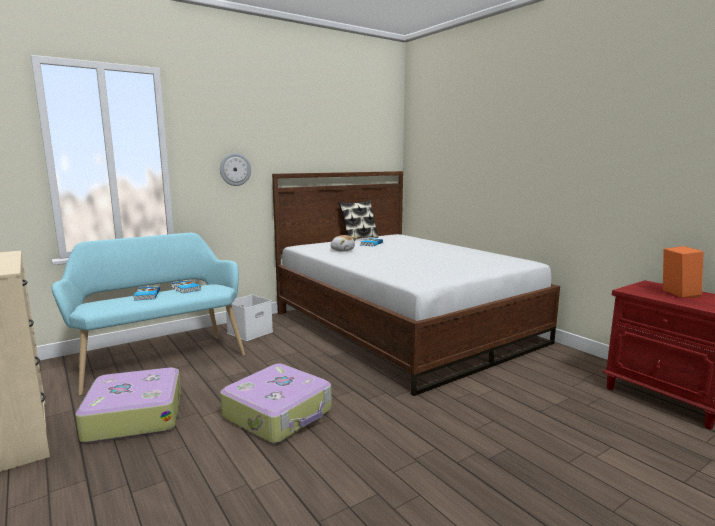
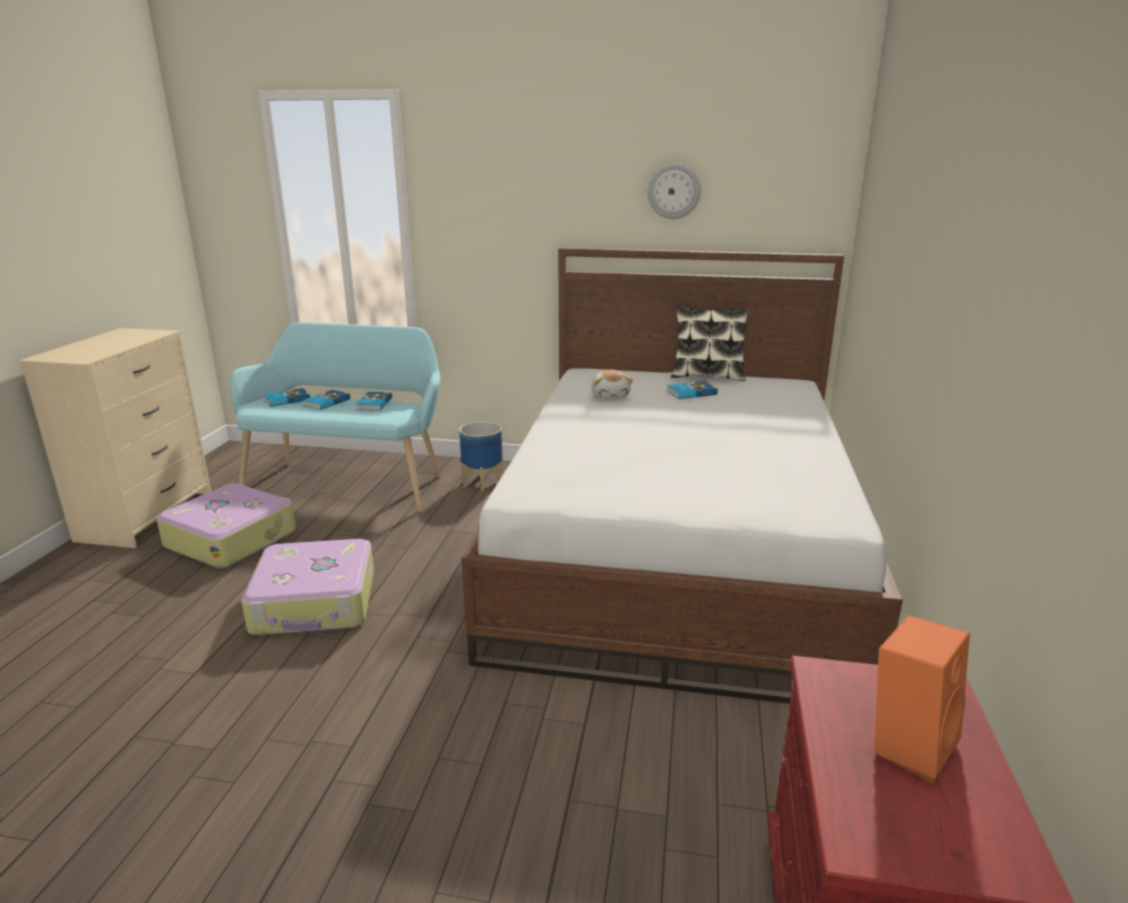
camera: 45 degrees right, 10 degrees up
wall clock [220,153,251,186] -> wall clock moved to [648,163,701,219]
white storage box [226,295,273,341] -> planter [459,421,503,491]
none -> book [264,388,310,407]

